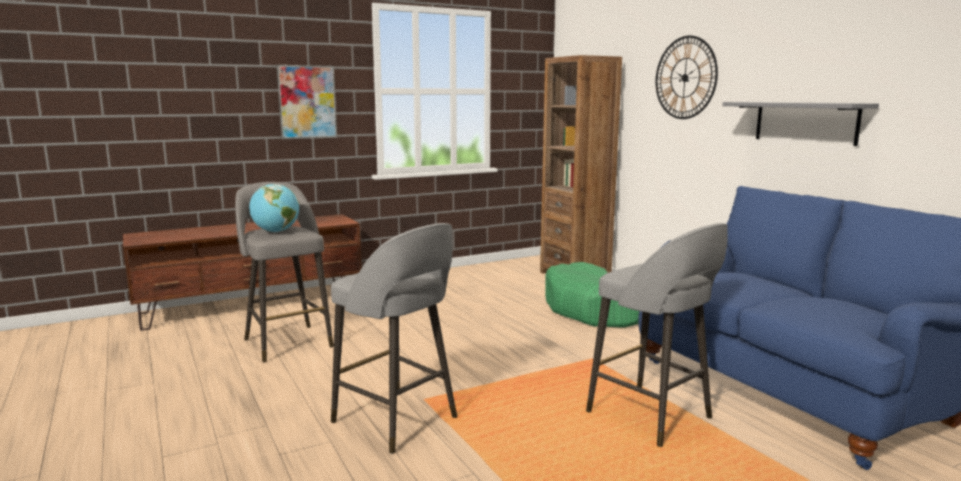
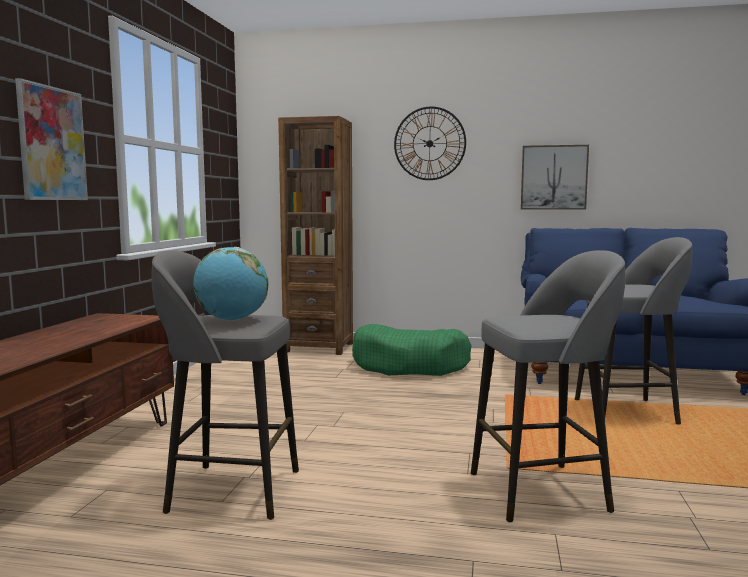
camera: 50 degrees left, 5 degrees down
grey shelf [723,102,879,146] -> picture [521,145,589,210]

